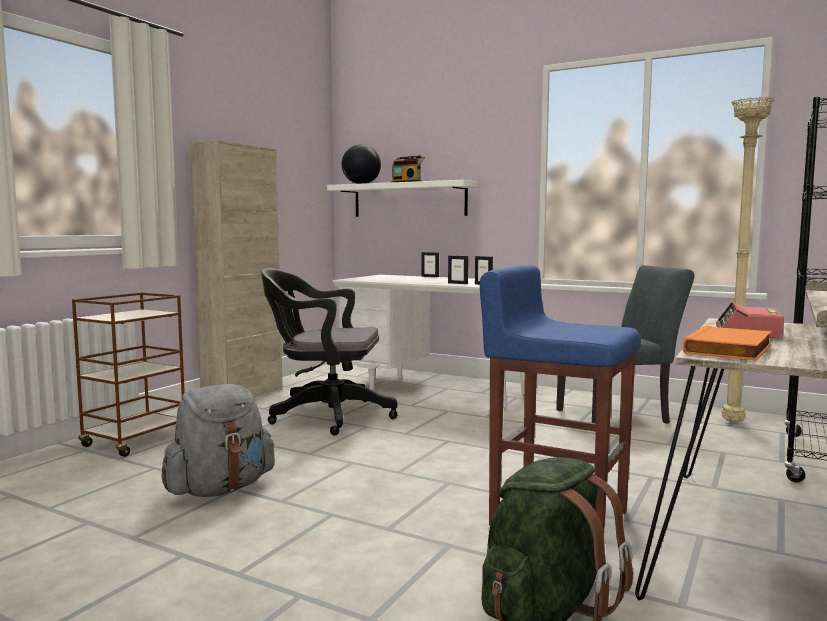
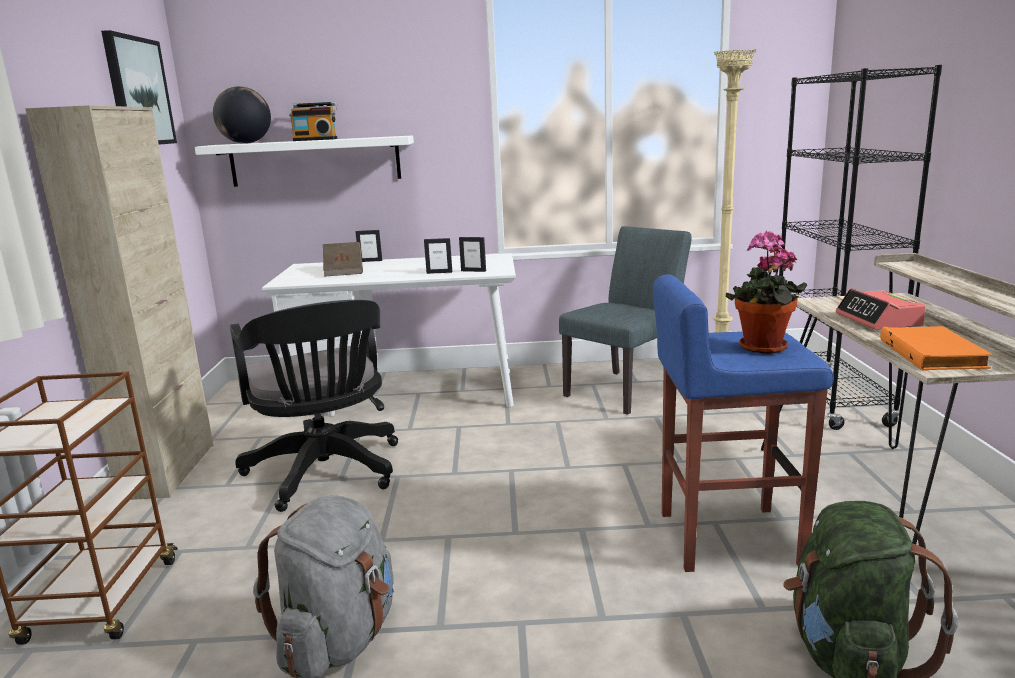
camera: 30 degrees left, 10 degrees up
black office chair [261,268,397,435] -> black office chair turned 90 degrees counterclockwise [230,300,398,512]
none -> picture [101,30,177,145]
none -> brown book [323,242,363,277]
none -> potted plant [726,230,807,354]

